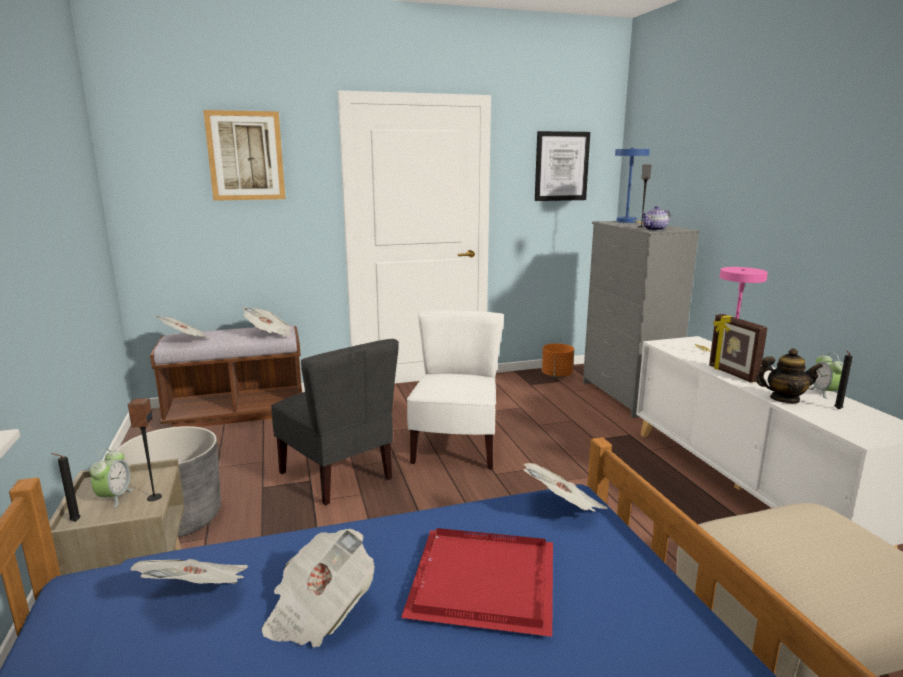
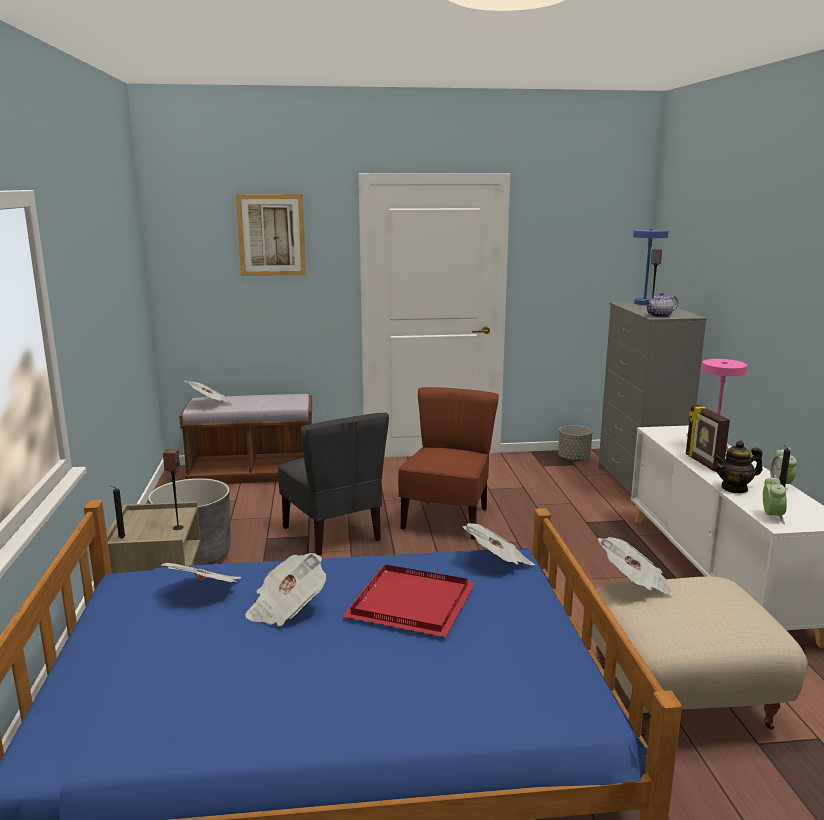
camera: 10 degrees right, 0 degrees up
alarm clock [89,449,134,508] -> alarm clock moved to [763,475,787,524]
newspaper [243,307,291,337] -> newspaper moved to [598,537,675,595]
white chair [407,310,504,469] -> brown chair [398,387,499,540]
picture [535,131,590,201] -> none
orange planter [542,343,574,378] -> grey planter [558,425,592,462]
teapot [756,348,823,403] -> teapot turned 150 degrees clockwise [713,441,763,493]

